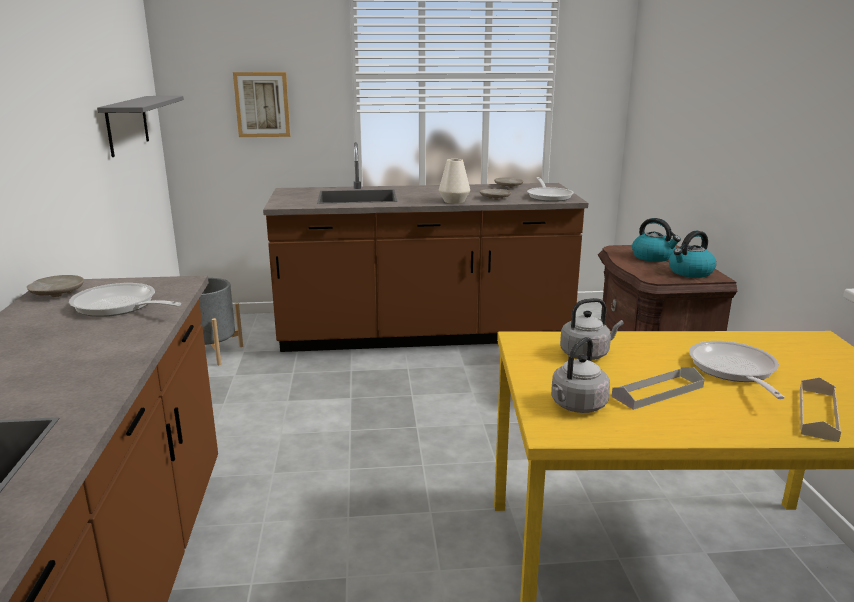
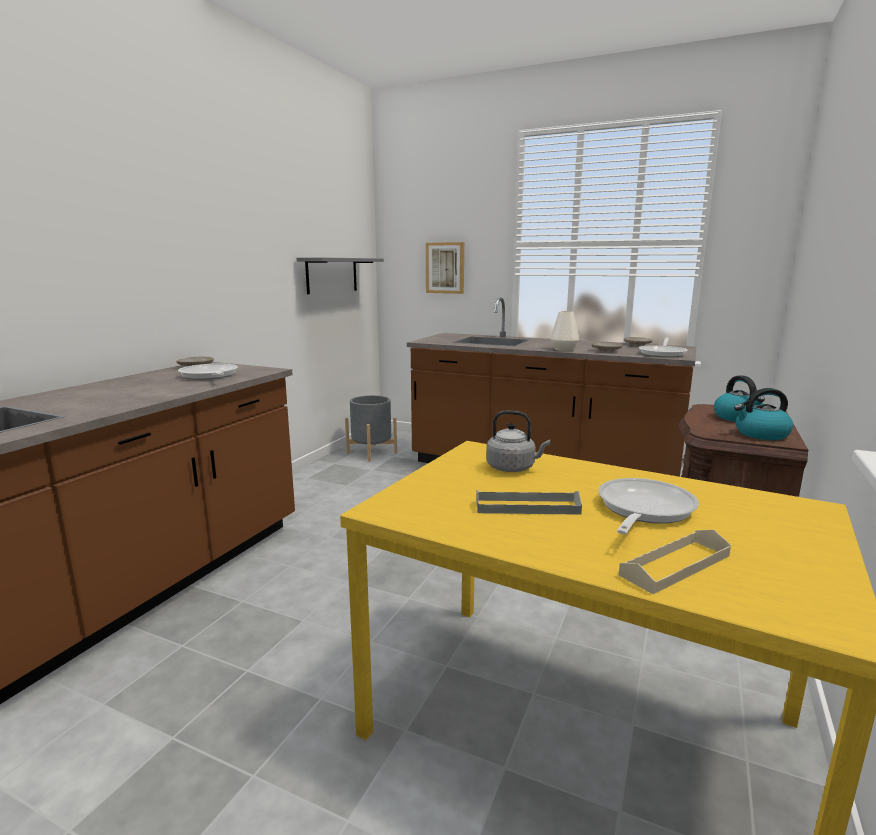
camera: 30 degrees right, 5 degrees down
grey kettle [551,337,610,413] -> none

